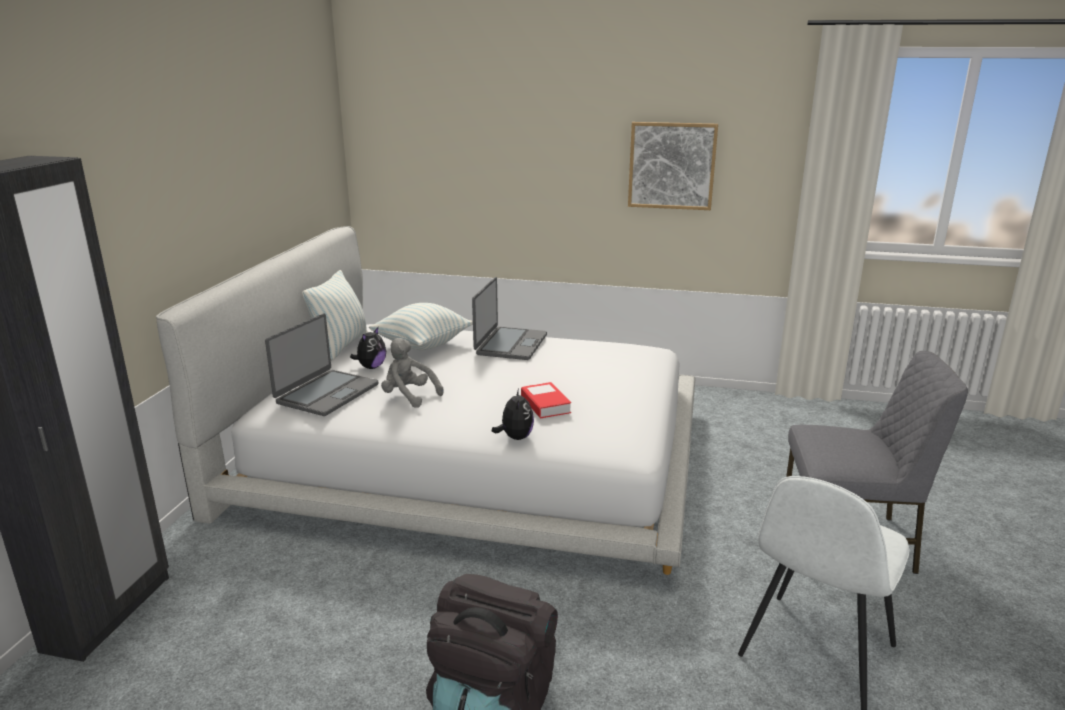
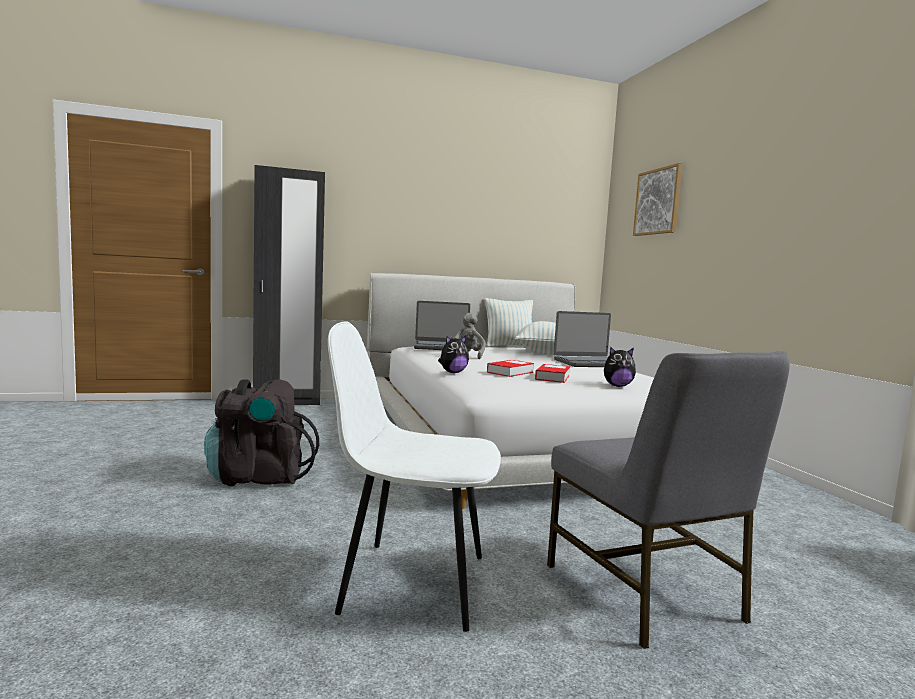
camera: 60 degrees right, 15 degrees down
plush toy [350,327,386,369] -> plush toy moved to [604,346,636,387]
picture [628,122,718,210] -> picture moved to [633,163,682,236]
none -> book [535,364,570,383]

